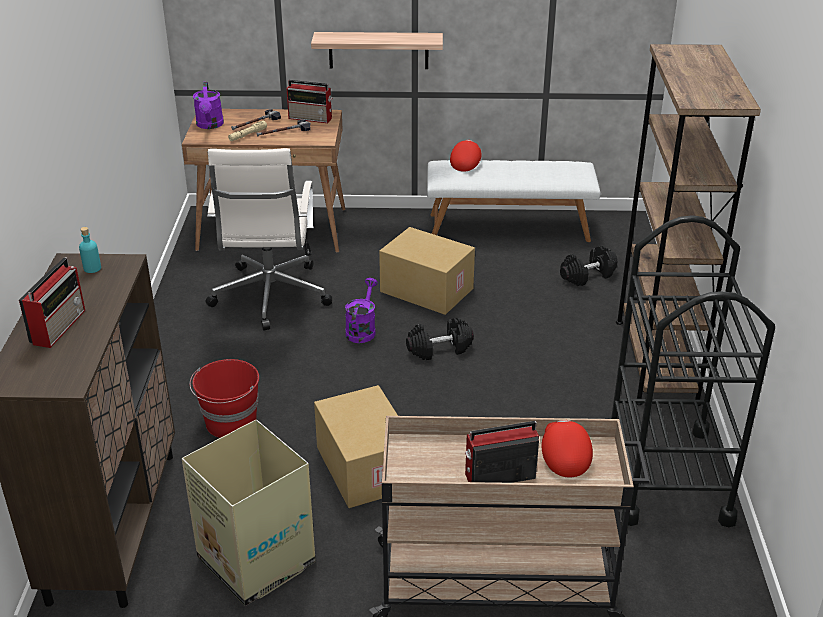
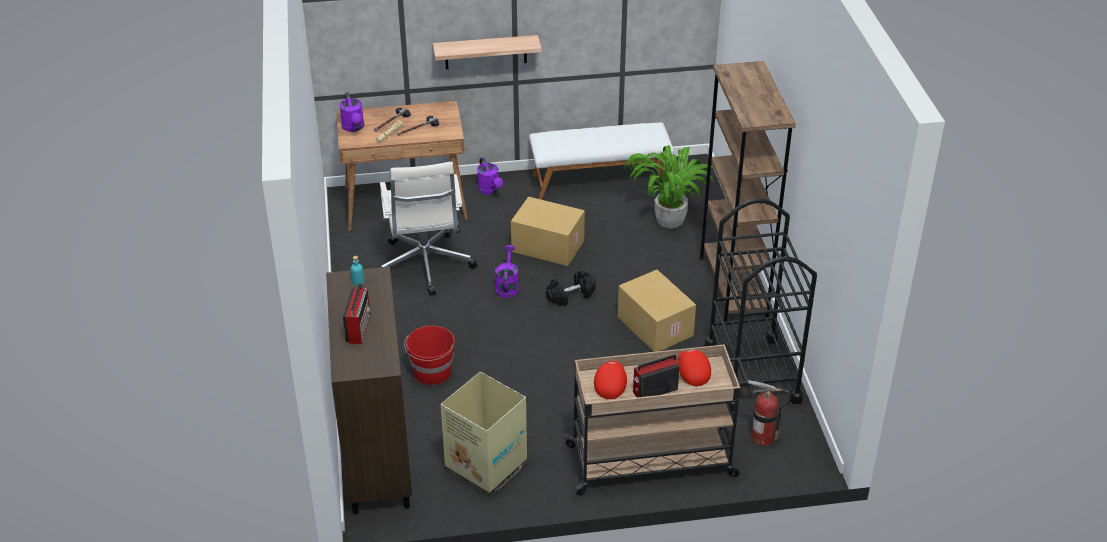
camera: 10 degrees left, 5 degrees up
radio [287,80,332,123] -> none
cardboard box [314,385,398,508] -> cardboard box moved to [618,270,696,352]
red cap [450,140,482,172] -> red cap moved to [594,361,627,399]
black dumbbell [560,246,617,286] -> potted plant [624,145,716,228]
none -> purple watering can [477,157,503,195]
none -> fire extinguisher [748,380,791,446]

